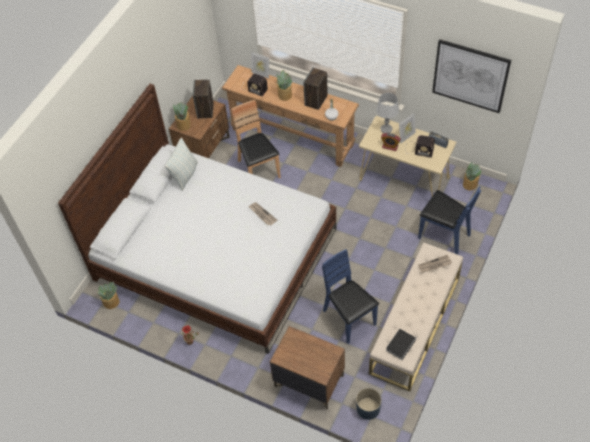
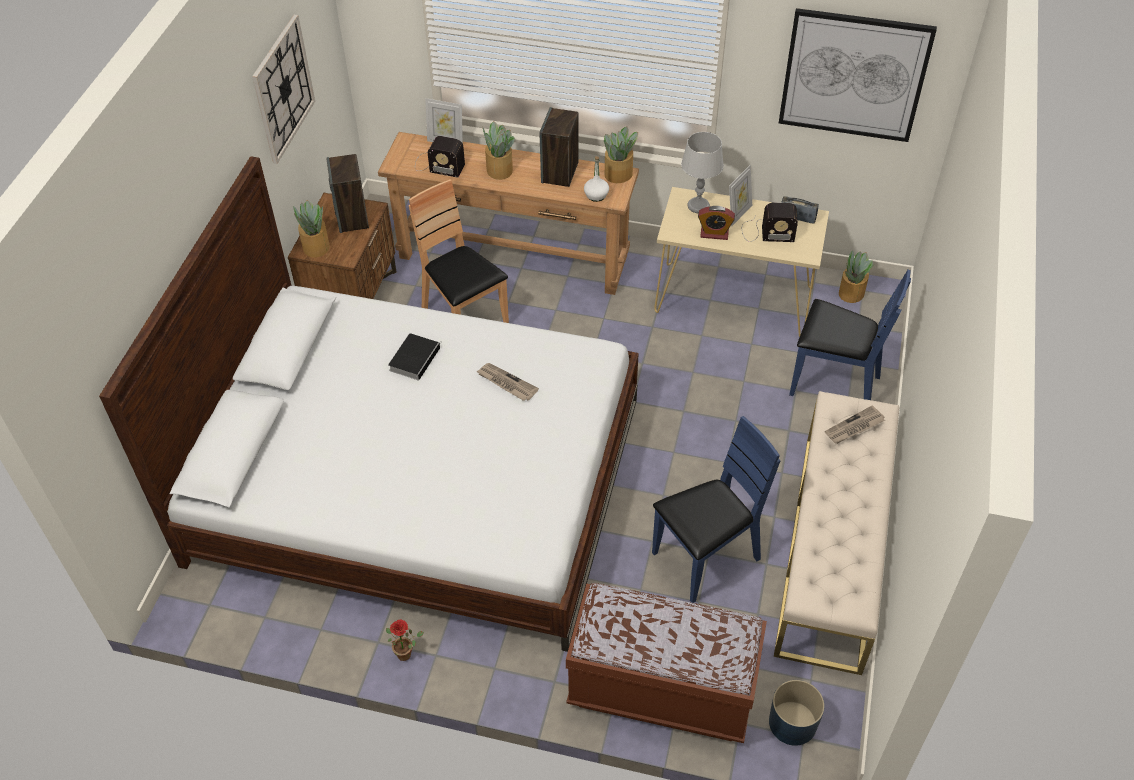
camera: 15 degrees left, 5 degrees down
potted plant [97,282,120,309] -> potted plant moved to [604,127,638,183]
pillow [165,138,198,191] -> none
brown nightstand [270,326,345,409] -> brown bench [566,583,767,743]
blue chair [322,249,379,344] -> blue chair turned 105 degrees clockwise [652,416,780,603]
book [386,329,417,360] -> book moved to [388,333,441,381]
none -> wall clock [252,15,315,164]

